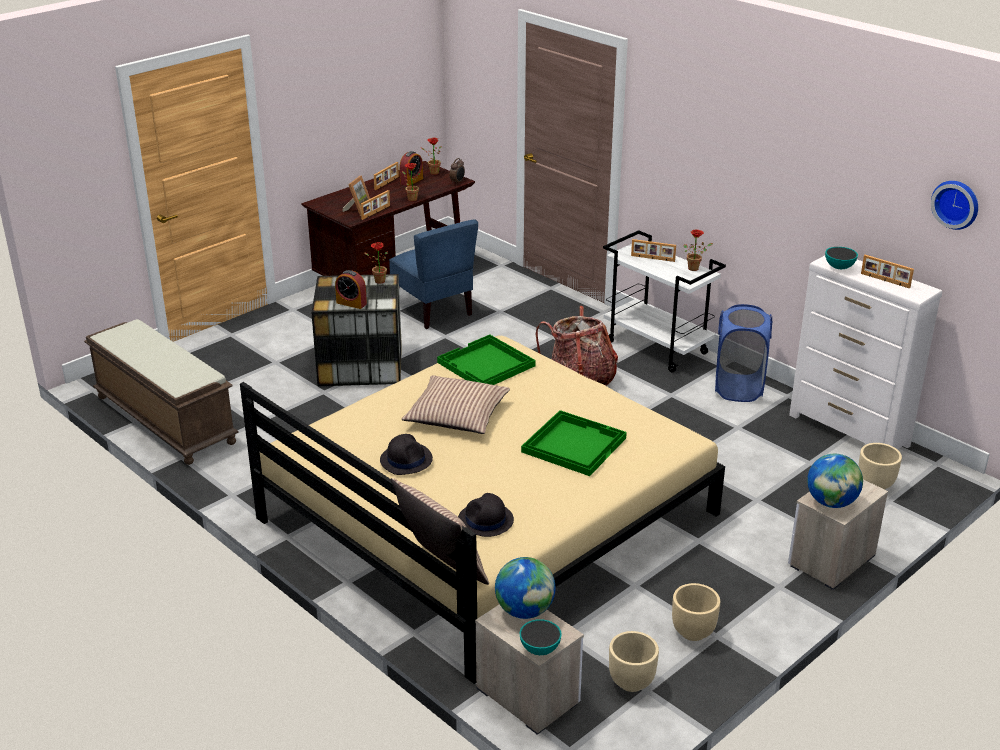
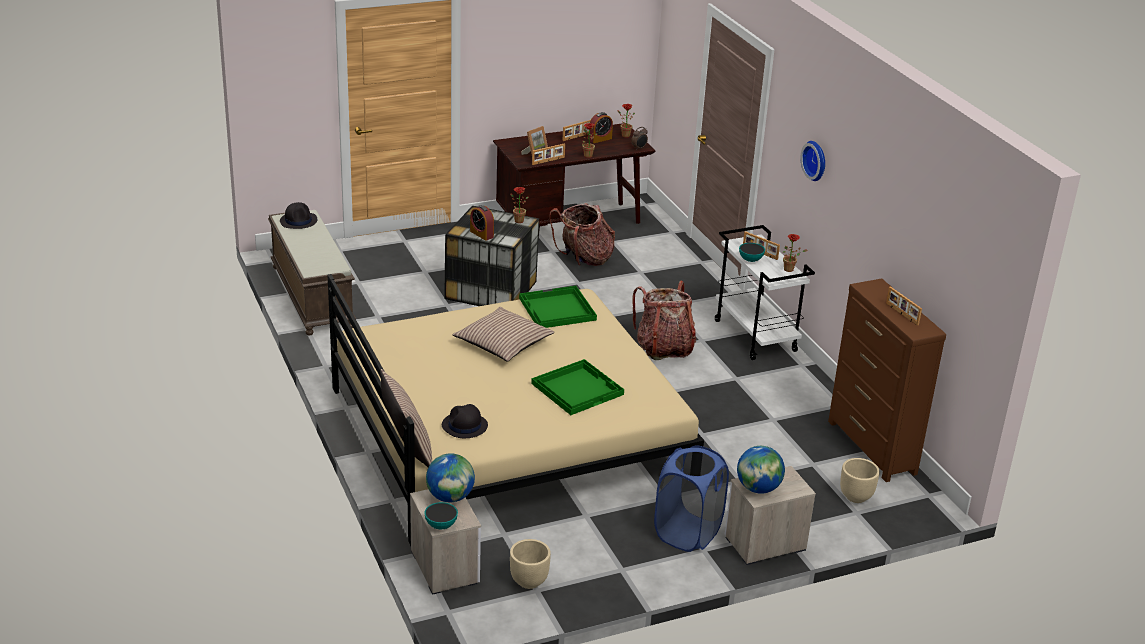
camera: 20 degrees right, 0 degrees up
black hat [380,434,433,475] -> black hat moved to [280,202,317,229]
blue chair [389,219,478,329] -> backpack [549,203,615,266]
beige planter [672,583,720,641] -> none
blue laundry basket [715,304,772,402] -> blue laundry basket moved to [654,445,729,552]
white dresser [789,256,942,450] -> brown dresser [828,278,946,482]
bowl [825,247,858,269] -> bowl moved to [739,243,765,262]
wall clock [931,181,978,230] -> wall clock moved to [800,141,825,181]

